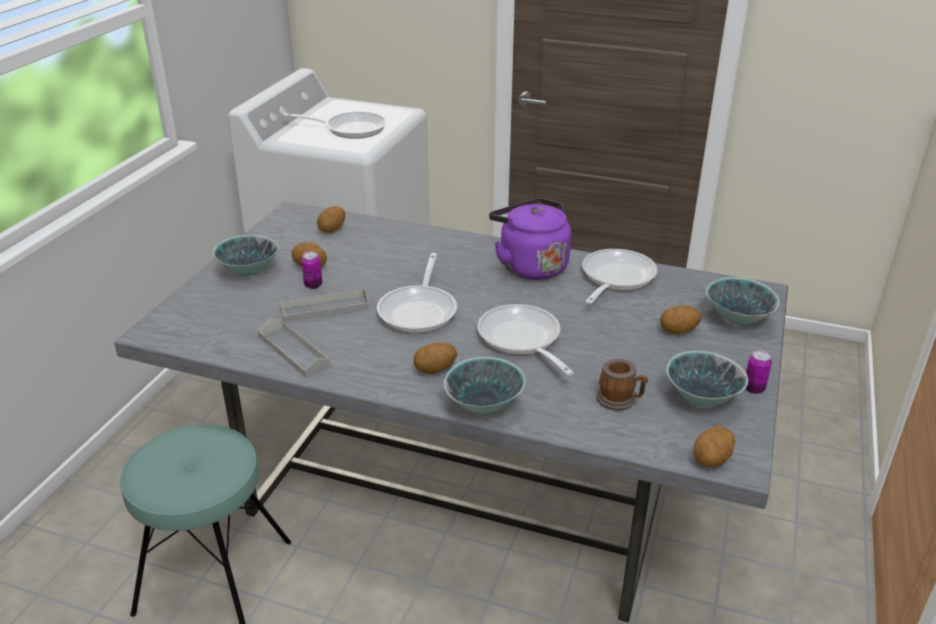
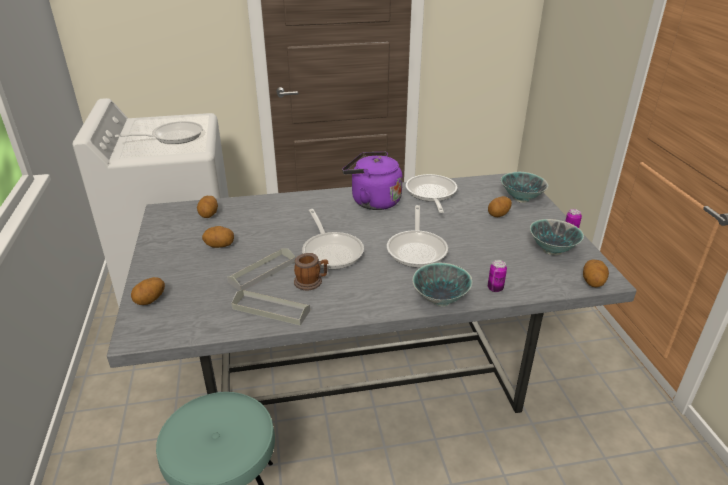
camera: 30 degrees left, 0 degrees up
bowl [213,235,279,278] -> none
can [301,252,322,289] -> can moved to [488,260,507,292]
potato [414,343,457,374] -> potato moved to [131,277,165,305]
frying pan [477,304,574,375] -> frying pan turned 120 degrees counterclockwise [387,205,448,268]
mug [596,359,648,411] -> mug moved to [294,253,328,291]

